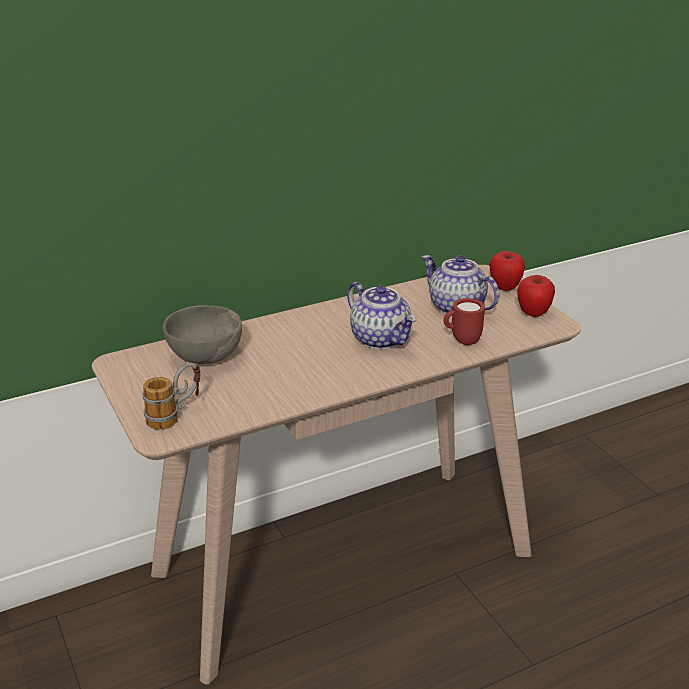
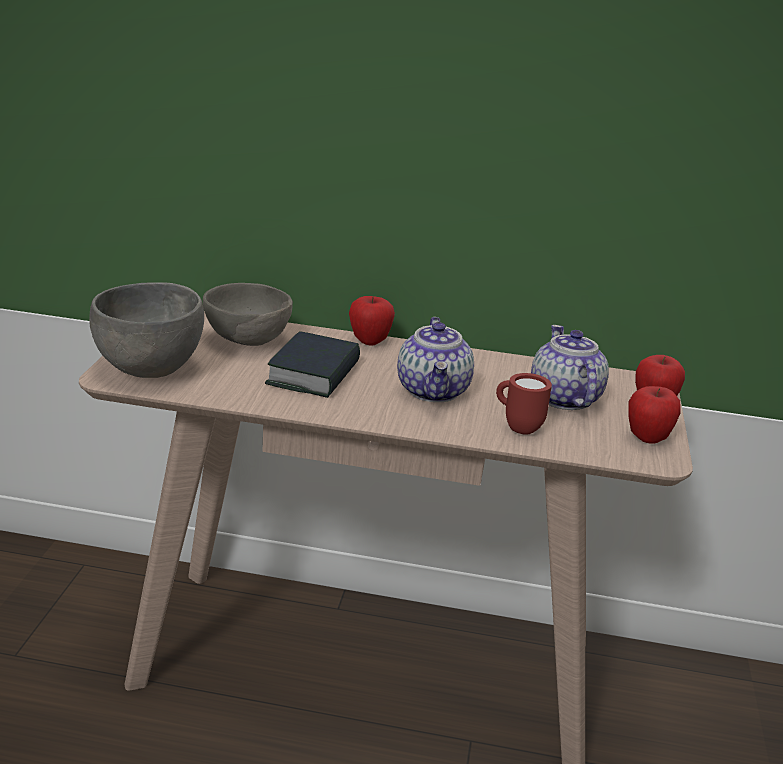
camera: 35 degrees right, 5 degrees down
mug [142,363,201,430] -> grey bowl [89,282,204,378]
none -> book [265,331,360,398]
none -> apple [349,296,395,346]

